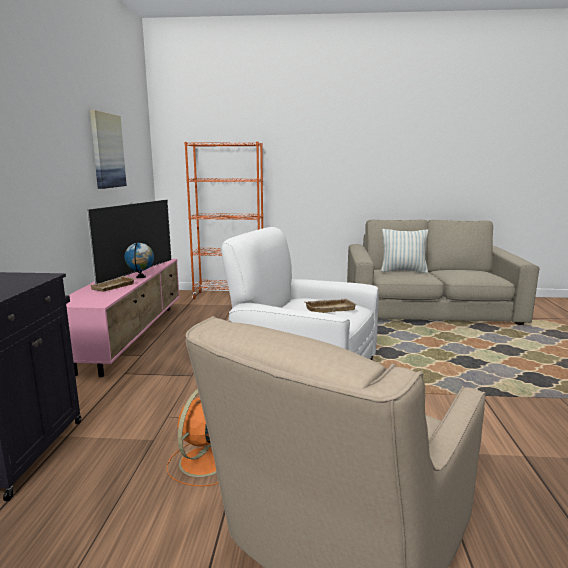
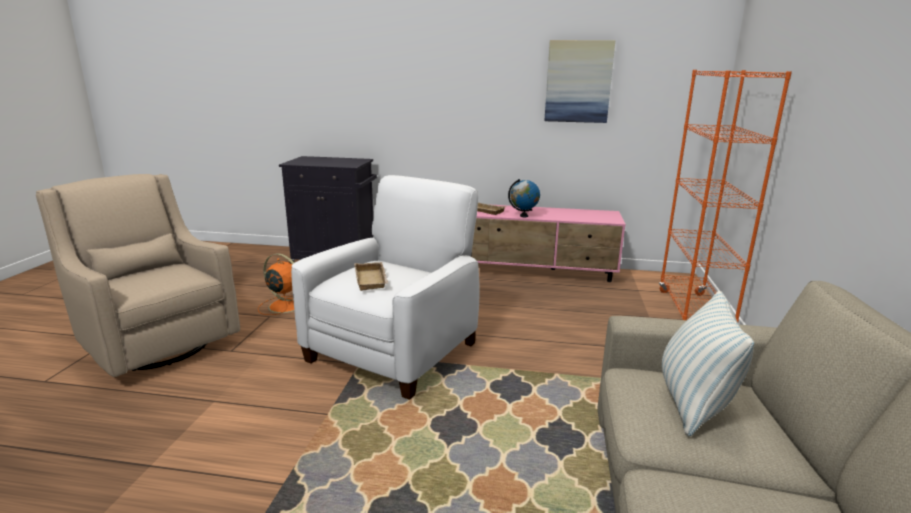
camera: 95 degrees right, 5 degrees up
television [87,200,171,284] -> none

